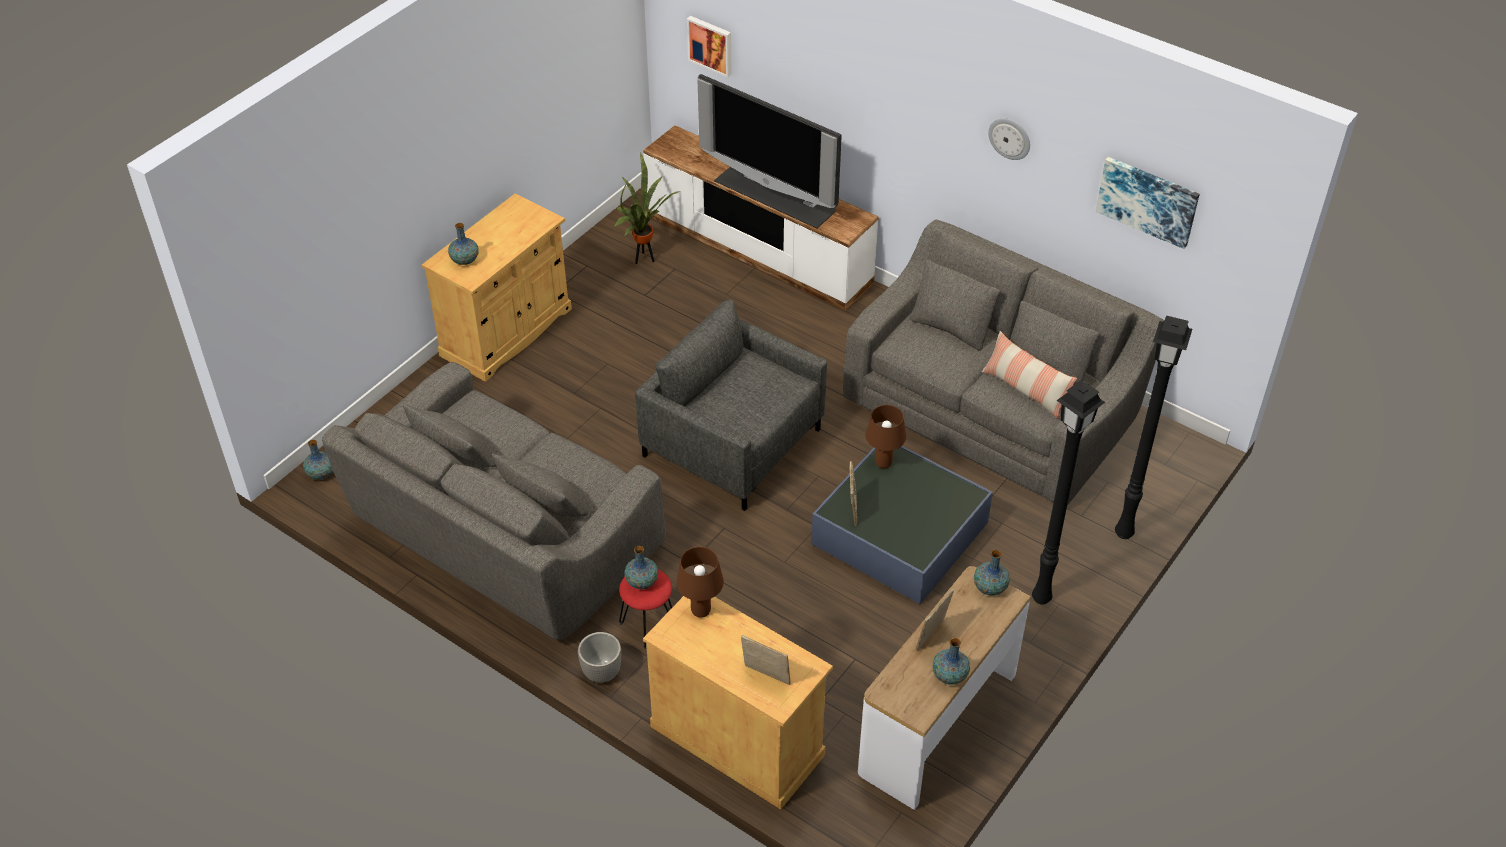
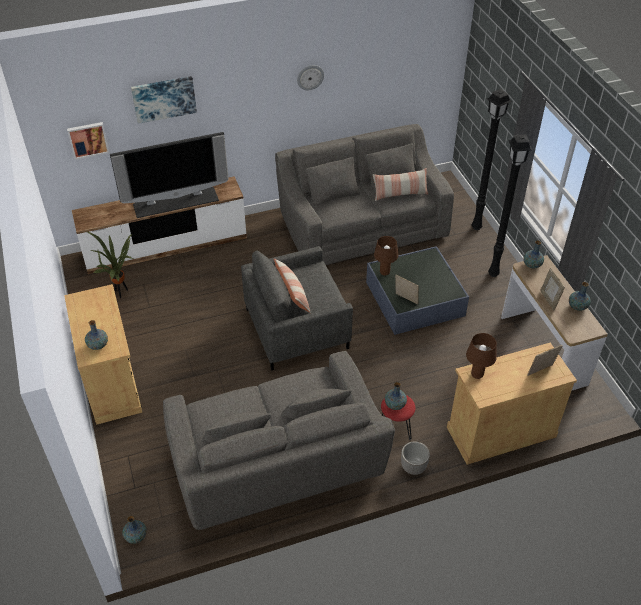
camera: 55 degrees left, 0 degrees up
picture [1096,157,1200,249] -> picture moved to [131,76,197,124]
none -> pillow [274,258,311,313]

